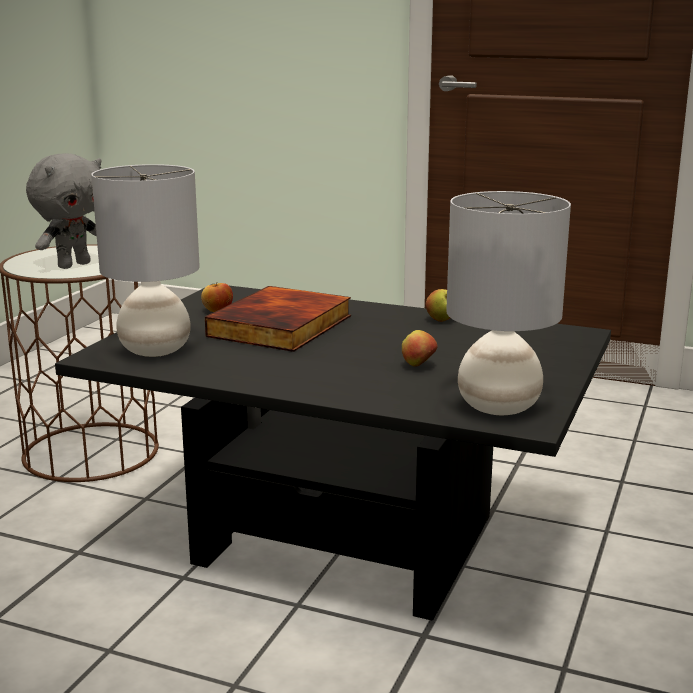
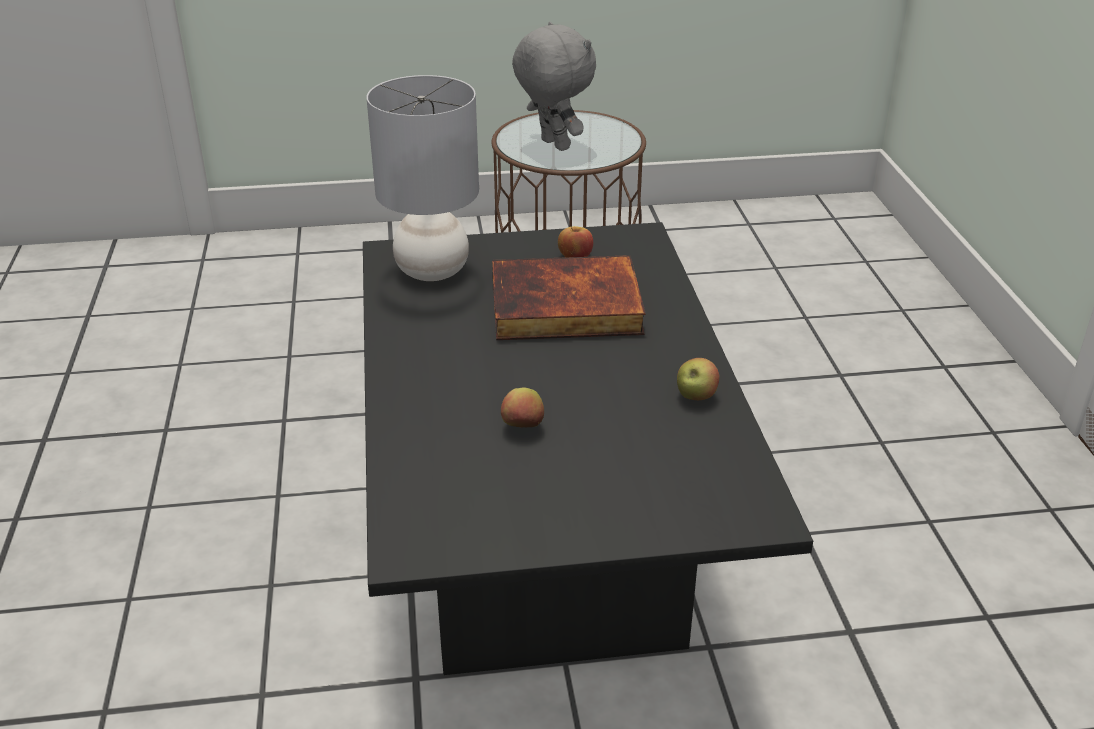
camera: 60 degrees right, 15 degrees up
grey plush toy [26,153,101,269] -> grey plush toy turned 135 degrees counterclockwise [512,22,596,151]
grey table lamp [446,191,571,415] -> none

